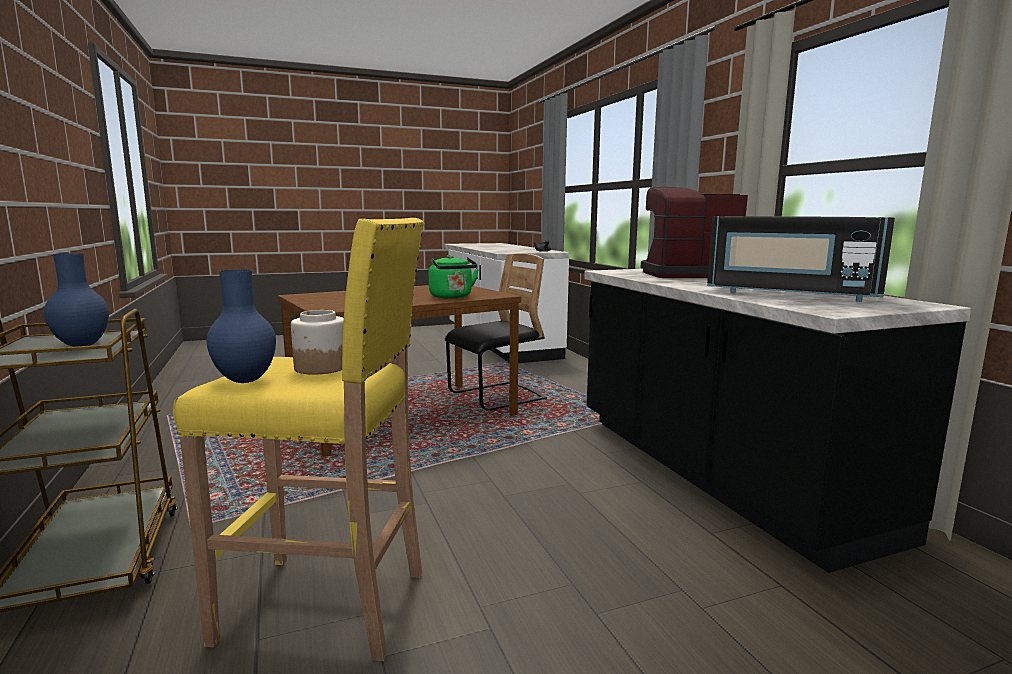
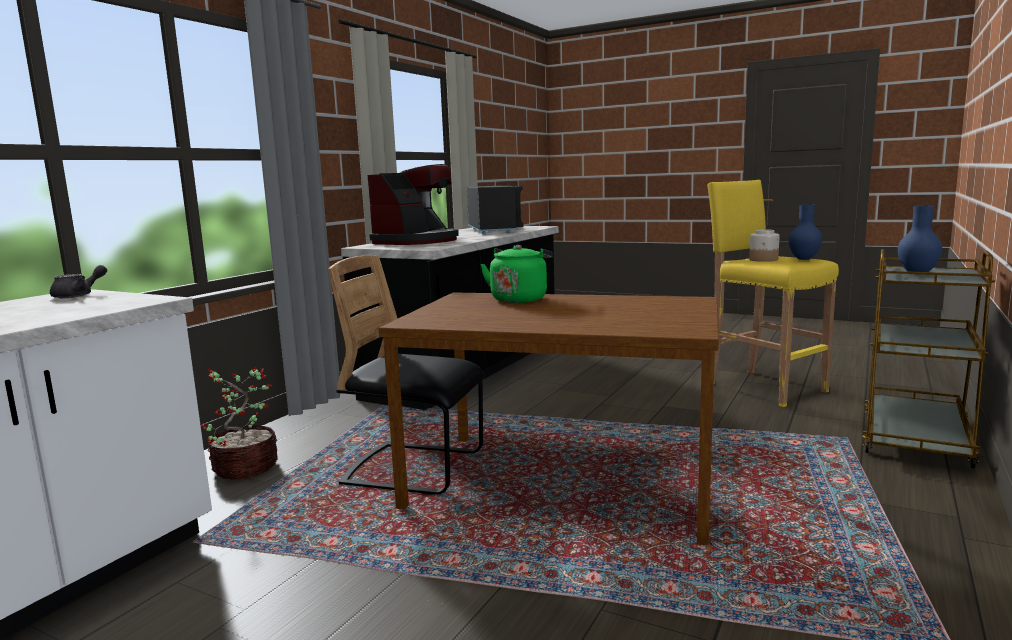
camera: 130 degrees left, 0 degrees up
coffee machine [641,187,748,278] -> coffee machine turned 105 degrees counterclockwise [367,164,459,245]
none -> potted plant [202,366,278,480]

